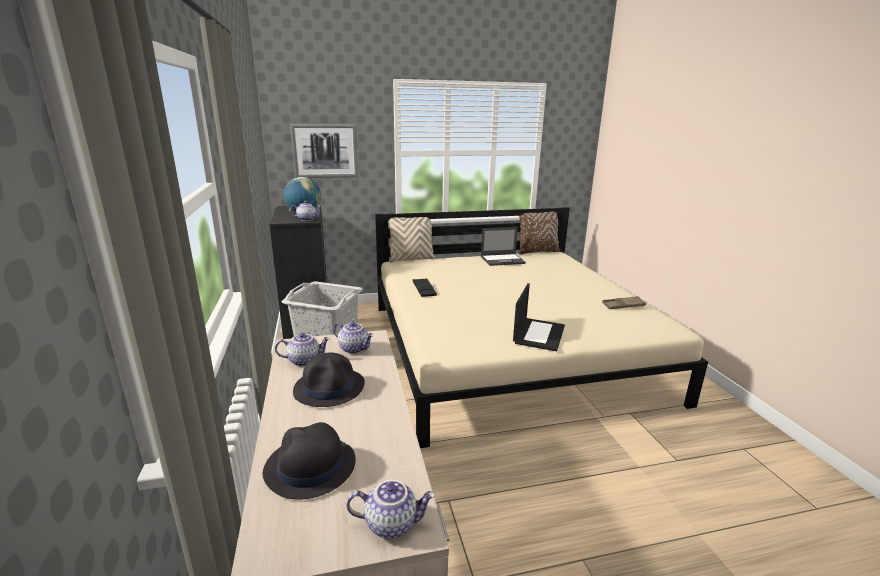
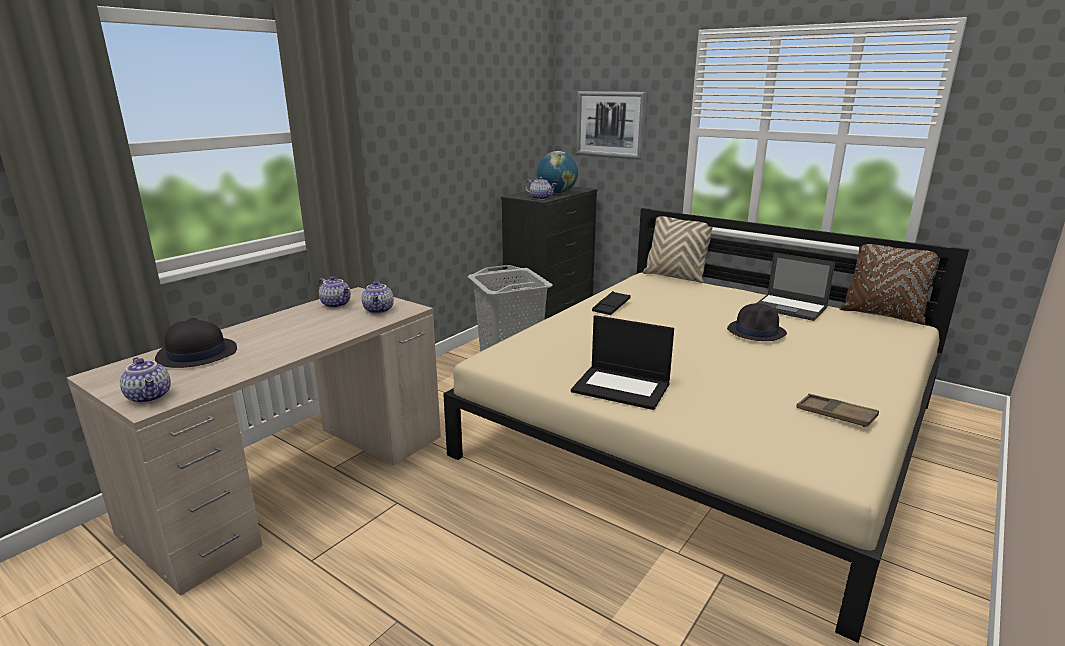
camera: 50 degrees right, 0 degrees up
black hat [293,352,365,407] -> black hat moved to [727,303,787,341]
laptop [513,283,565,351] -> laptop turned 45 degrees clockwise [571,315,674,410]

